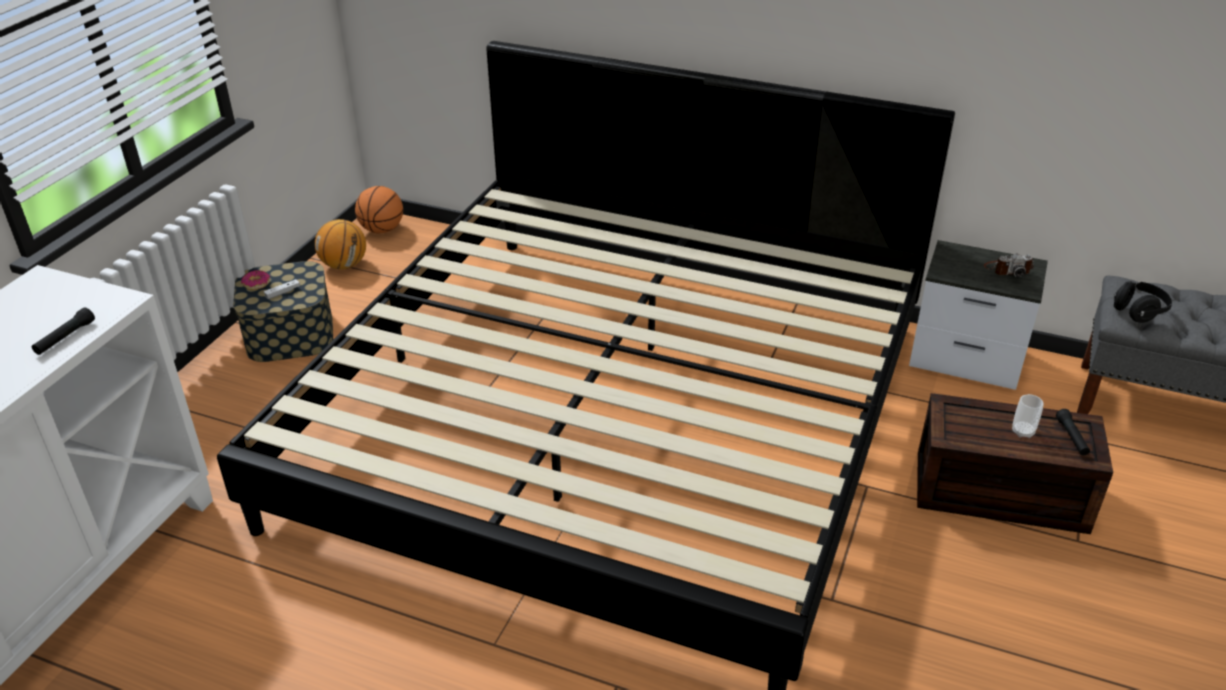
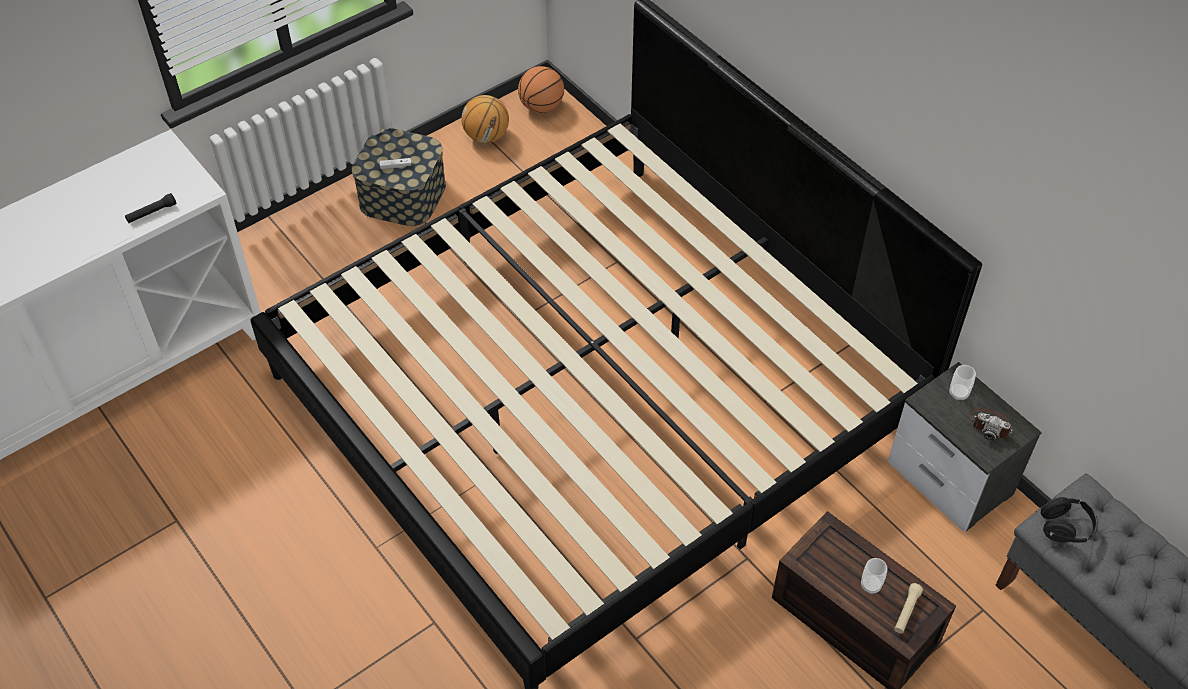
camera: 30 degrees right, 15 degrees up
donut [241,270,270,290] -> none
black flashlight [1056,409,1090,456] -> beige flashlight [894,583,923,634]
none -> cup [949,365,976,400]

